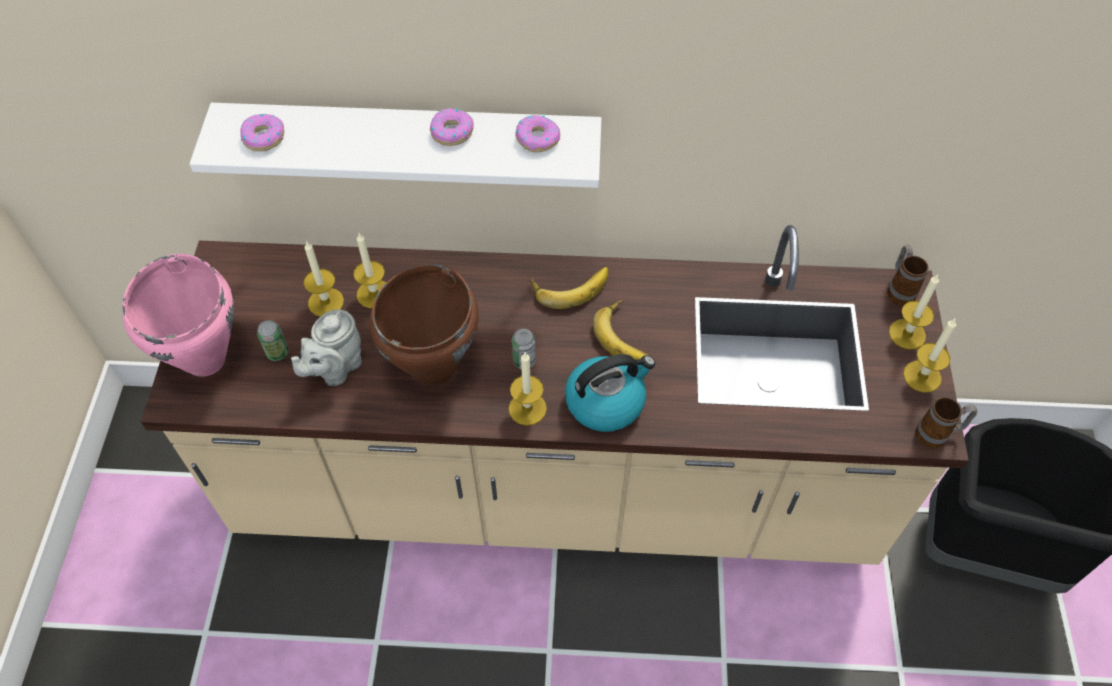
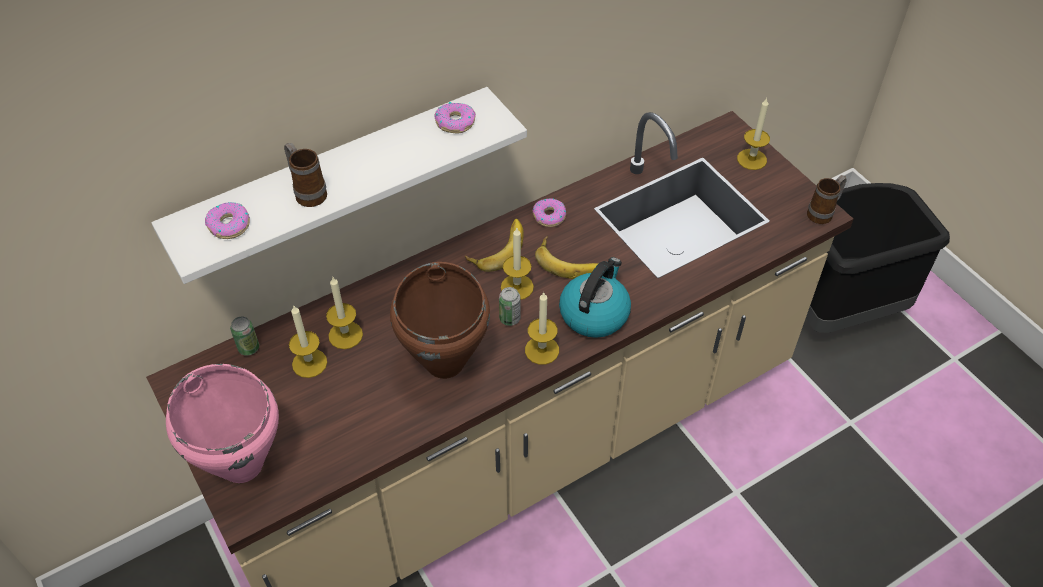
camera: 35 degrees left, 5 degrees down
can [257,320,289,361] -> can moved to [230,317,259,356]
grey teapot [291,309,362,386] -> none
donut [430,108,474,146] -> donut moved to [533,198,566,227]
mug [887,245,929,306] -> mug moved to [284,143,327,207]
candle [903,319,956,392] -> candle moved to [501,228,534,300]

